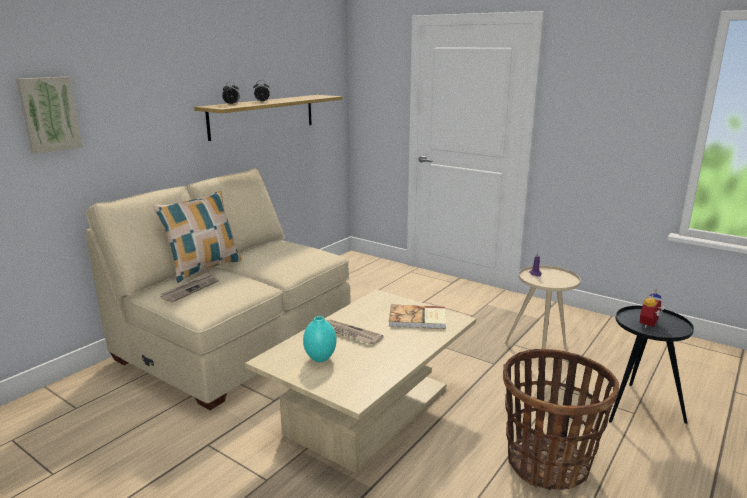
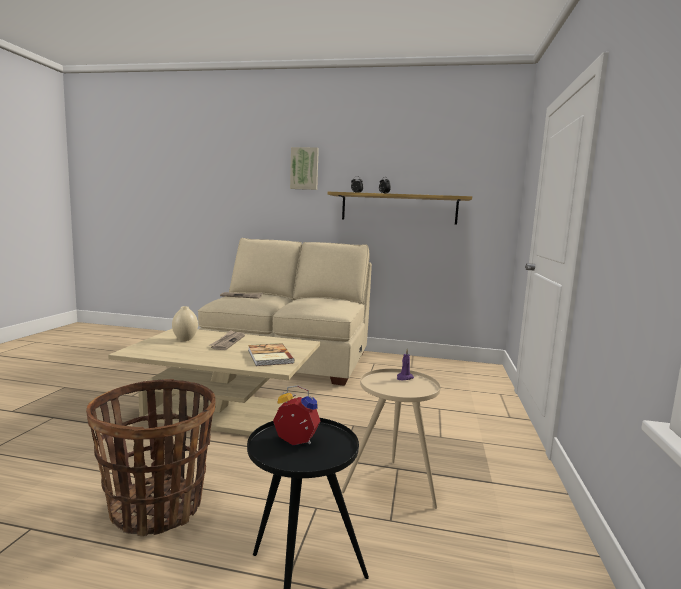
camera: 65 degrees right, 10 degrees down
picture [16,77,82,154] -> picture moved to [290,147,319,190]
pillow [153,191,242,283] -> none
turquoise vase [303,316,336,362] -> beige vase [172,306,198,341]

